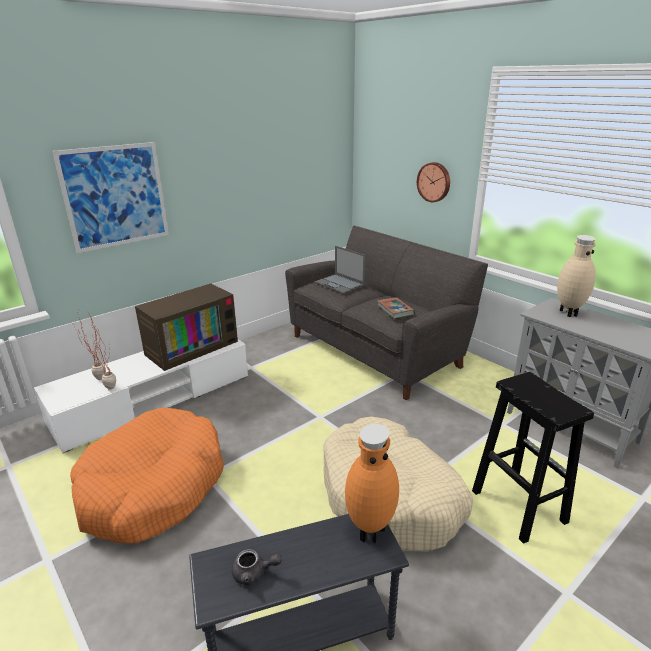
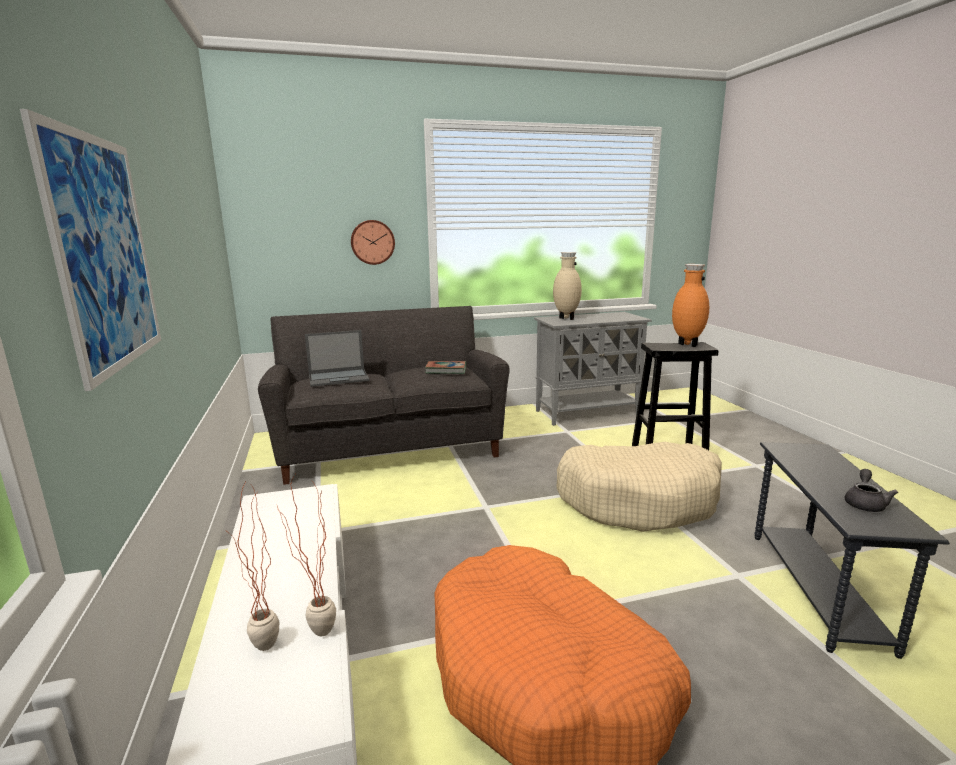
camera: 65 degrees left, 10 degrees down
television [135,284,238,371] -> none
orange vase [345,424,399,543] -> orange vase moved to [672,264,709,347]

